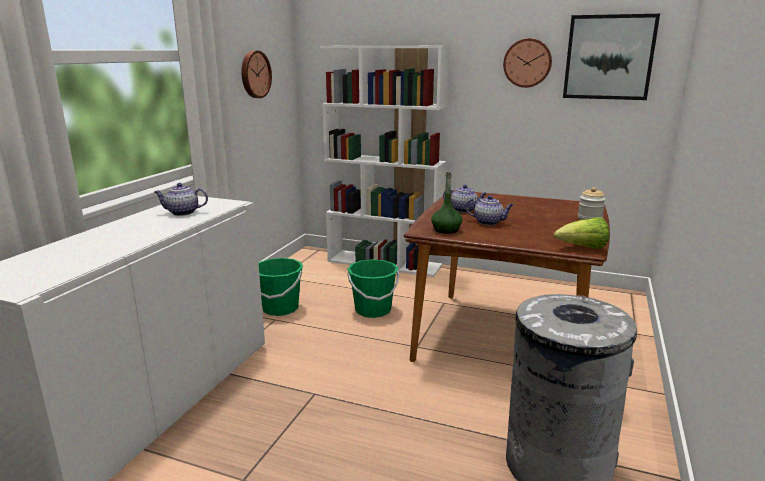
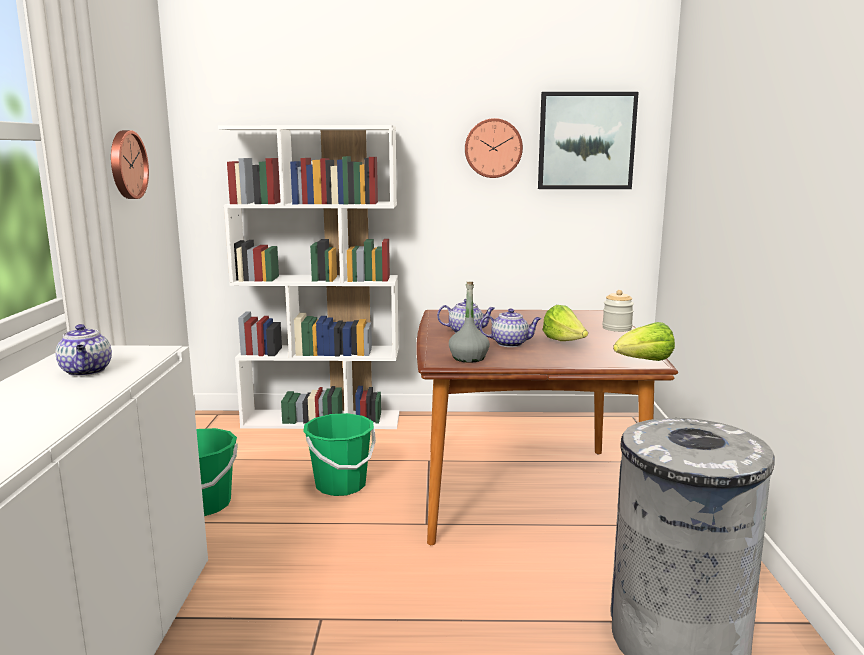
camera: 20 degrees left, 5 degrees down
teapot [154,183,208,216] -> teapot turned 90 degrees counterclockwise [56,324,112,376]
green bottle [431,172,462,234] -> grey bottle [449,282,490,363]
none -> lettuce [543,305,588,341]

